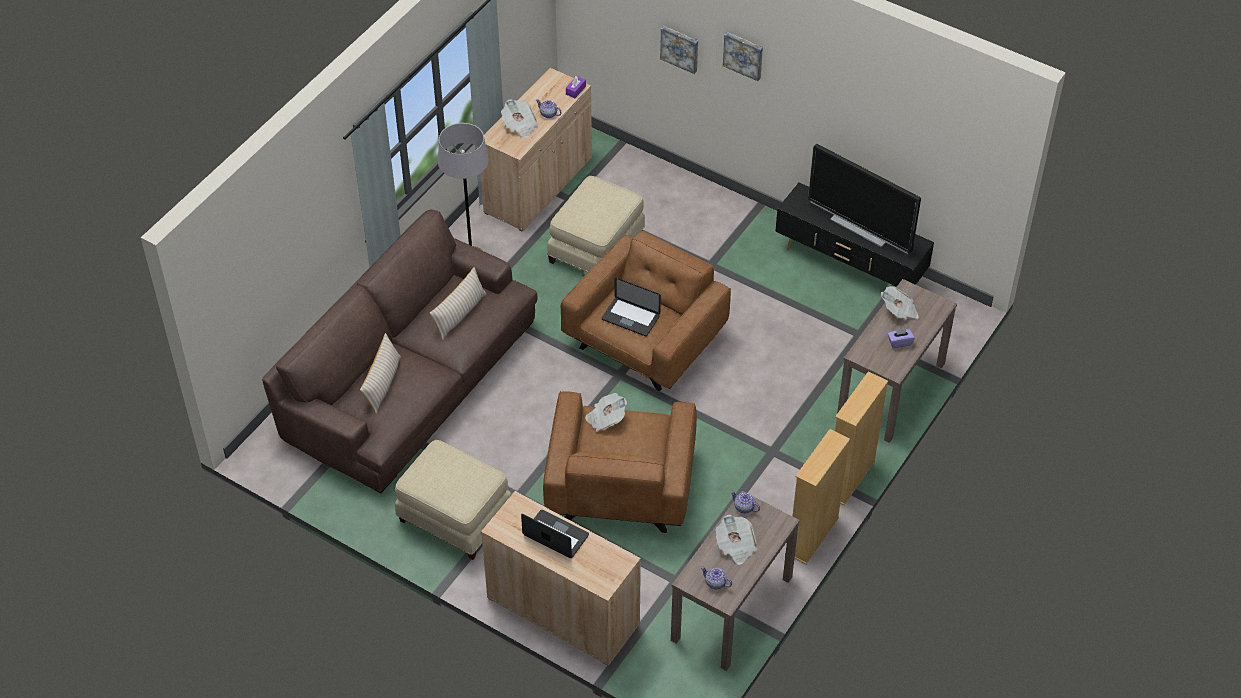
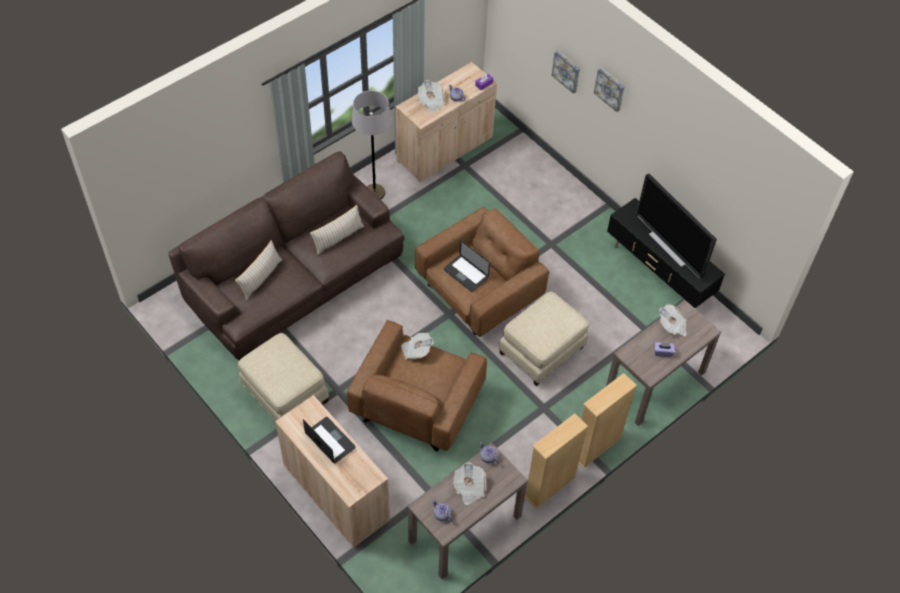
camera: 15 degrees right, 5 degrees up
beige ottoman [547,176,645,272] -> beige ottoman moved to [499,291,589,386]

